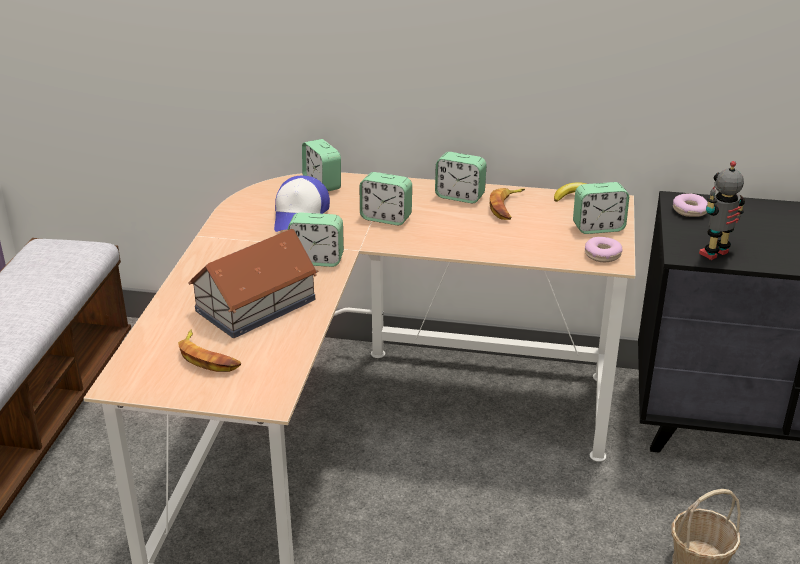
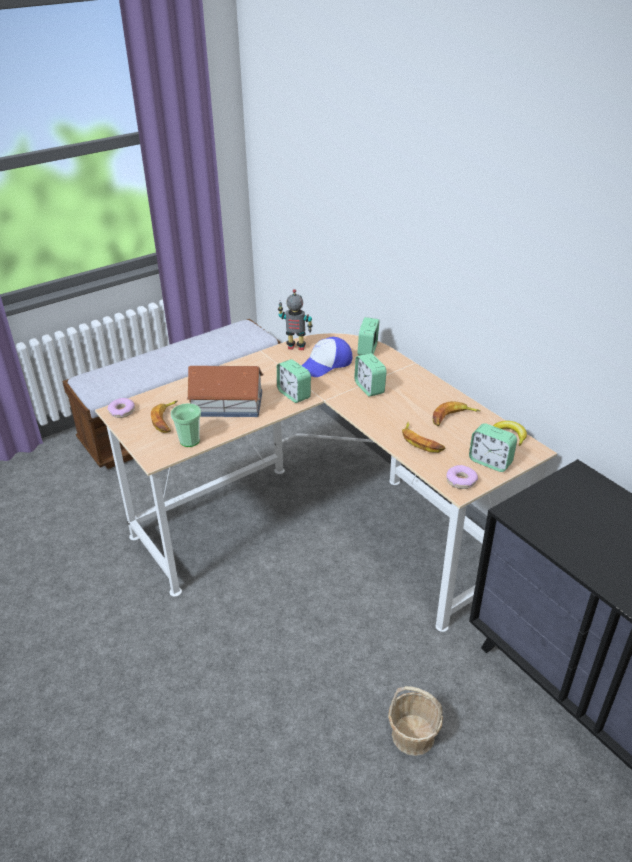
camera: 45 degrees right, 5 degrees up
alarm clock [435,152,487,203] -> none
donut [673,193,708,217] -> donut moved to [108,398,135,418]
toy robot [699,161,745,260] -> toy robot moved to [278,289,313,350]
none -> cup [171,403,201,447]
none -> banana [402,422,445,453]

